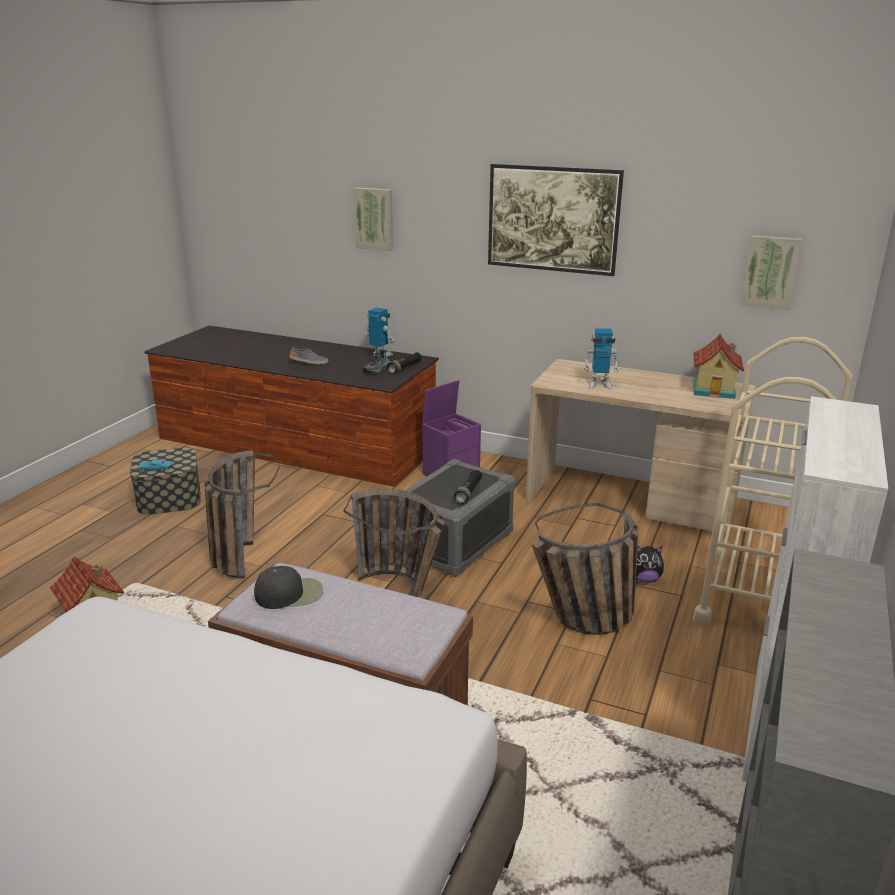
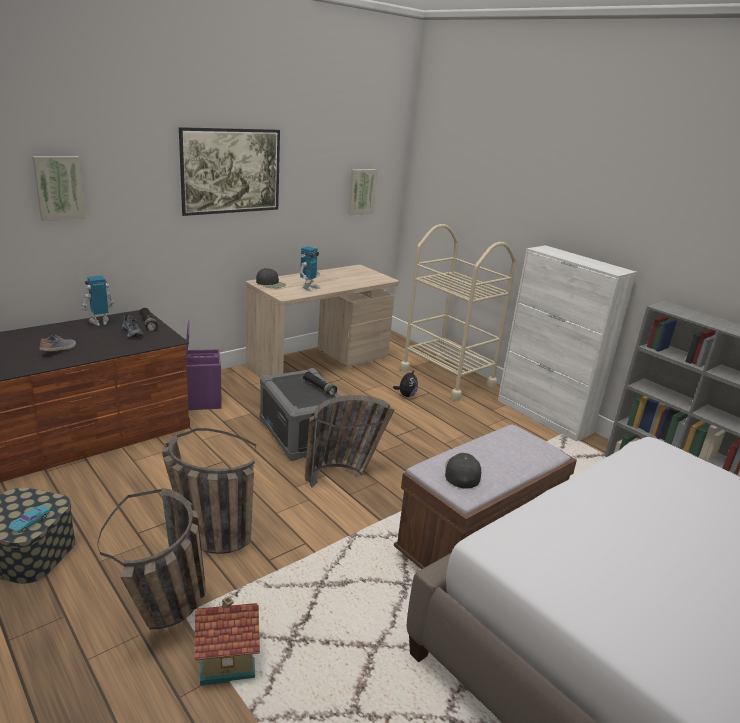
camera: 65 degrees left, 0 degrees up
basket [532,503,639,635] -> basket moved to [97,488,206,629]
toy house [693,334,744,399] -> none
none -> black cap [256,268,286,288]

